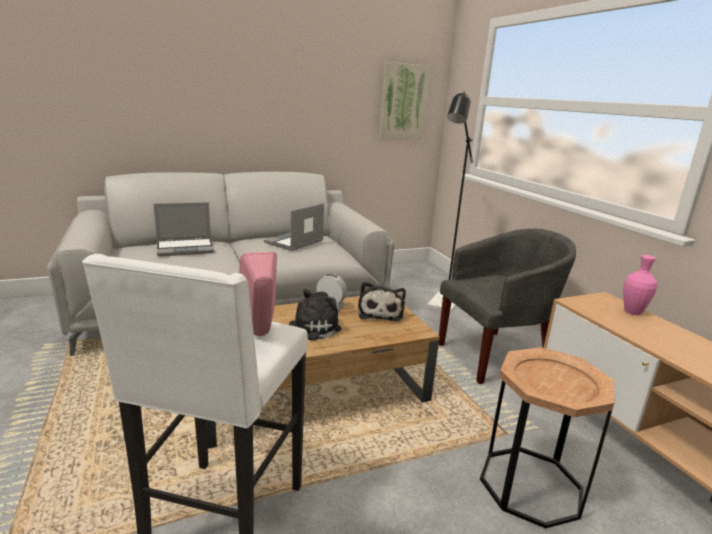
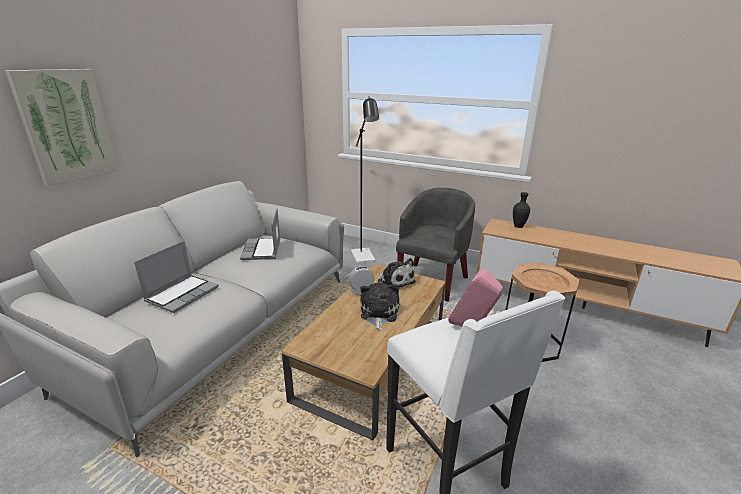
camera: 40 degrees left, 5 degrees up
picture [379,62,431,139] -> picture moved to [5,69,118,186]
pink vase [623,255,657,315] -> black vase [513,192,530,228]

